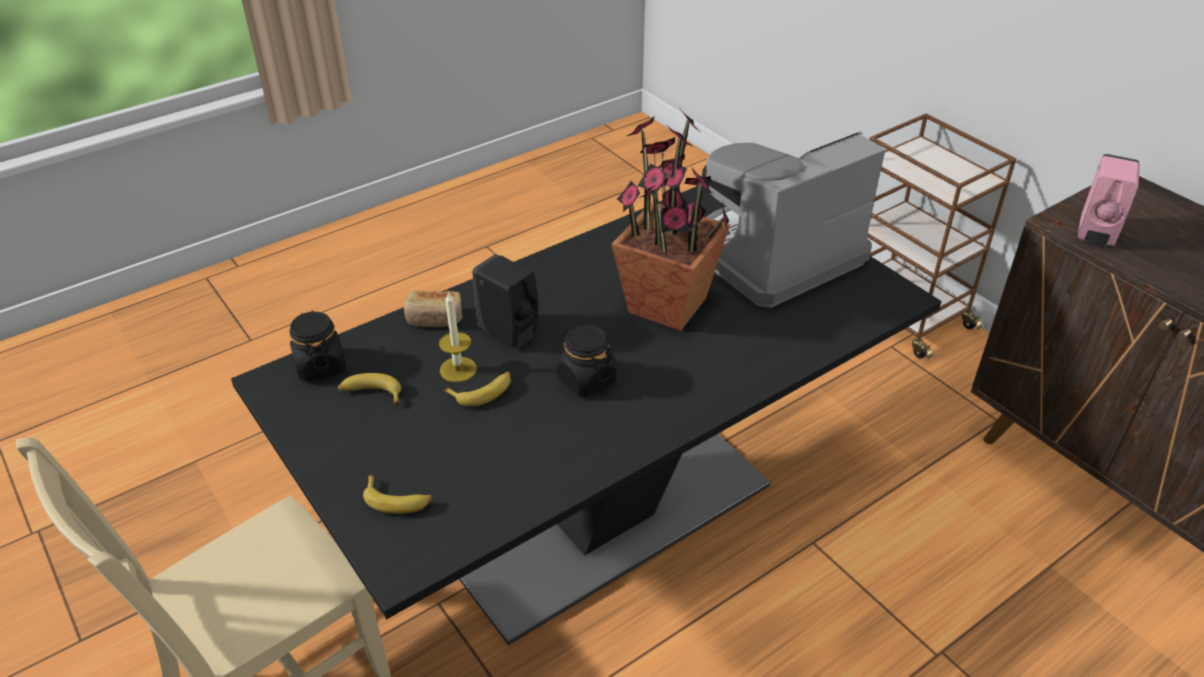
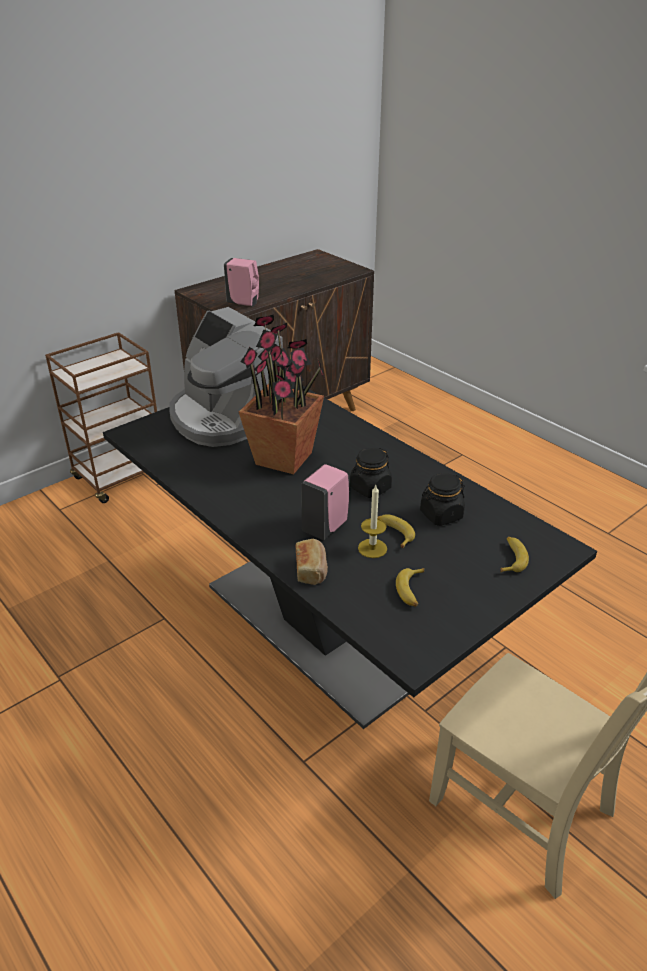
camera: 95 degrees left, 5 degrees down
black jar [289,311,346,382] -> black jar moved to [420,473,465,526]
black soap dispenser [472,254,538,348] -> pink soap dispenser [301,464,349,540]

